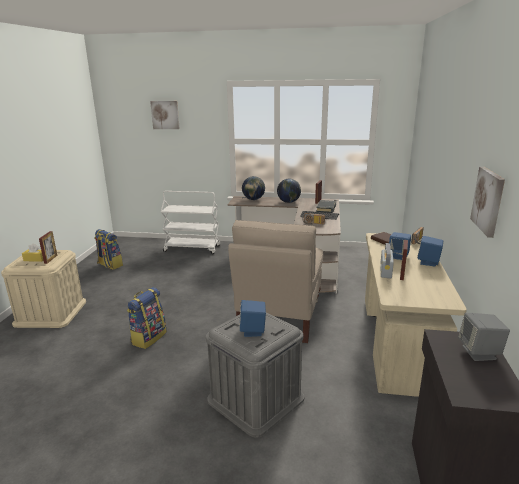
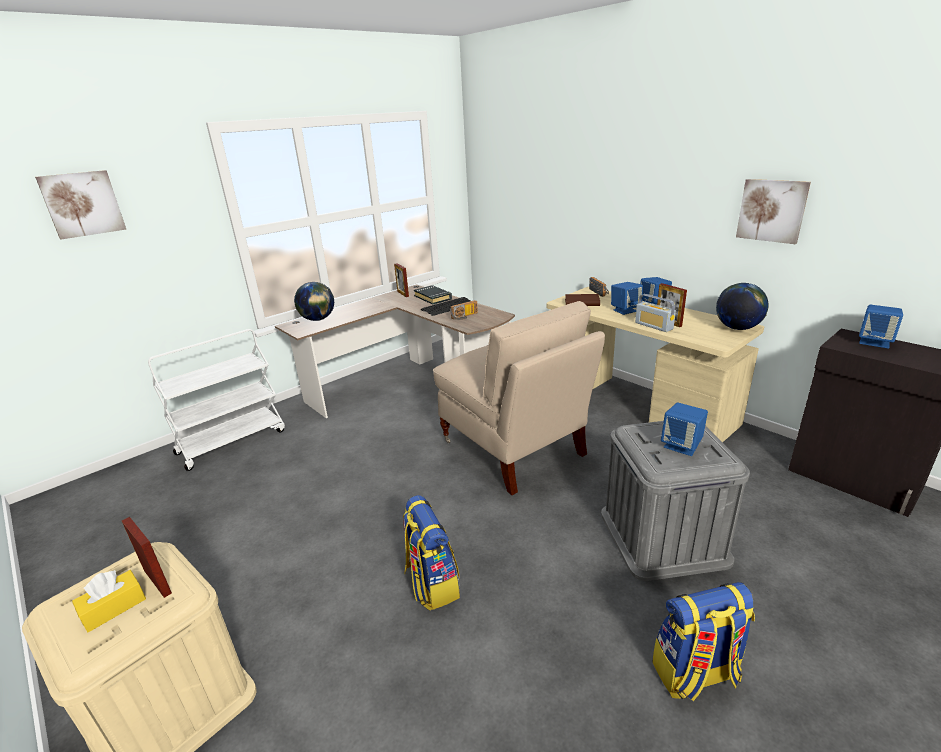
camera: 50 degrees left, 5 degrees up
backpack [94,229,123,270] -> backpack moved to [652,582,755,701]
globe [277,179,301,203] -> globe moved to [716,283,769,330]
grey speaker [458,313,510,361] -> blue speaker [859,305,903,348]

